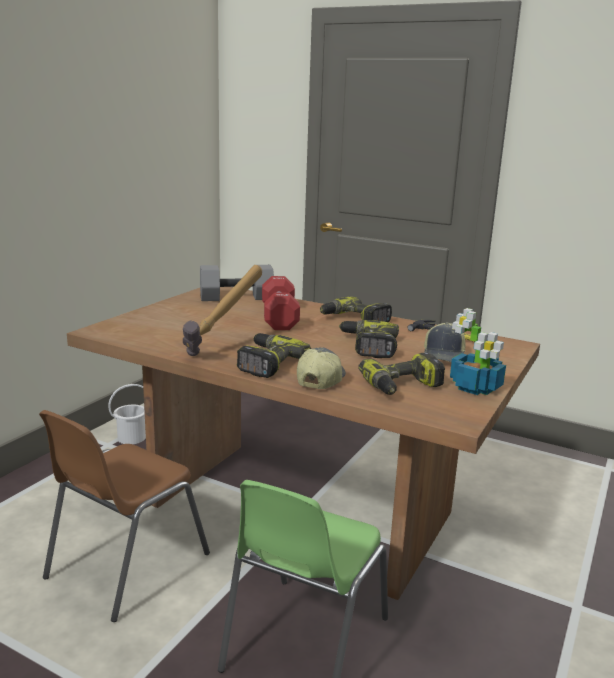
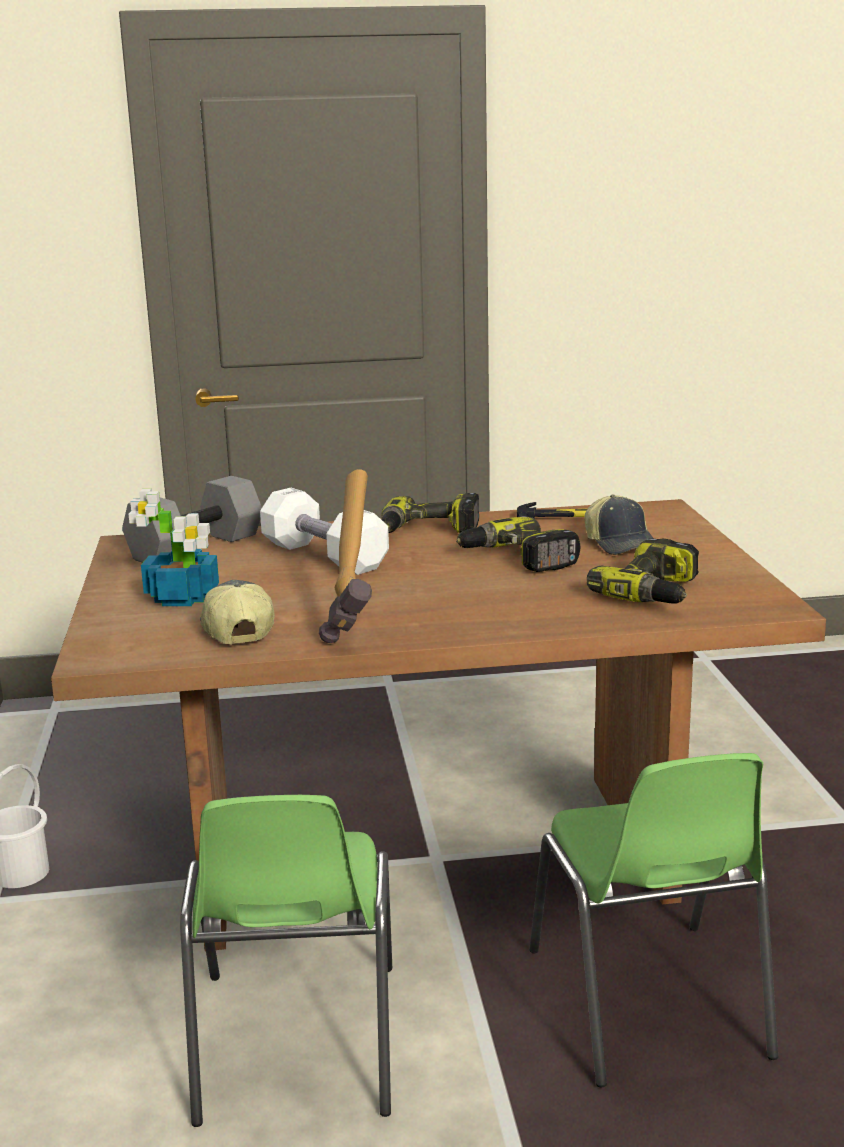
camera: 35 degrees left, 0 degrees up
brown chair [39,410,210,622] -> green chair [180,795,392,1127]
power drill [237,333,311,378] -> none
red dumbbell [262,276,300,330] -> white dumbbell [260,488,389,575]
cap [297,347,346,389] -> cap moved to [200,580,274,644]
potted plant [450,308,506,395] -> potted plant moved to [129,489,219,606]

